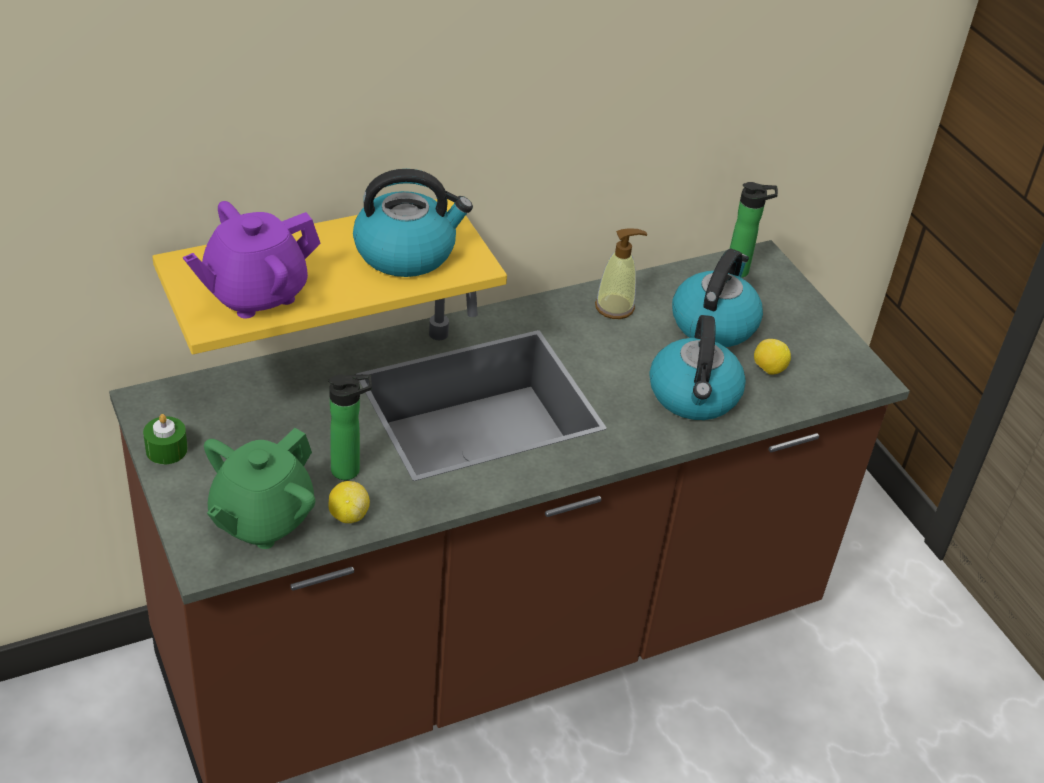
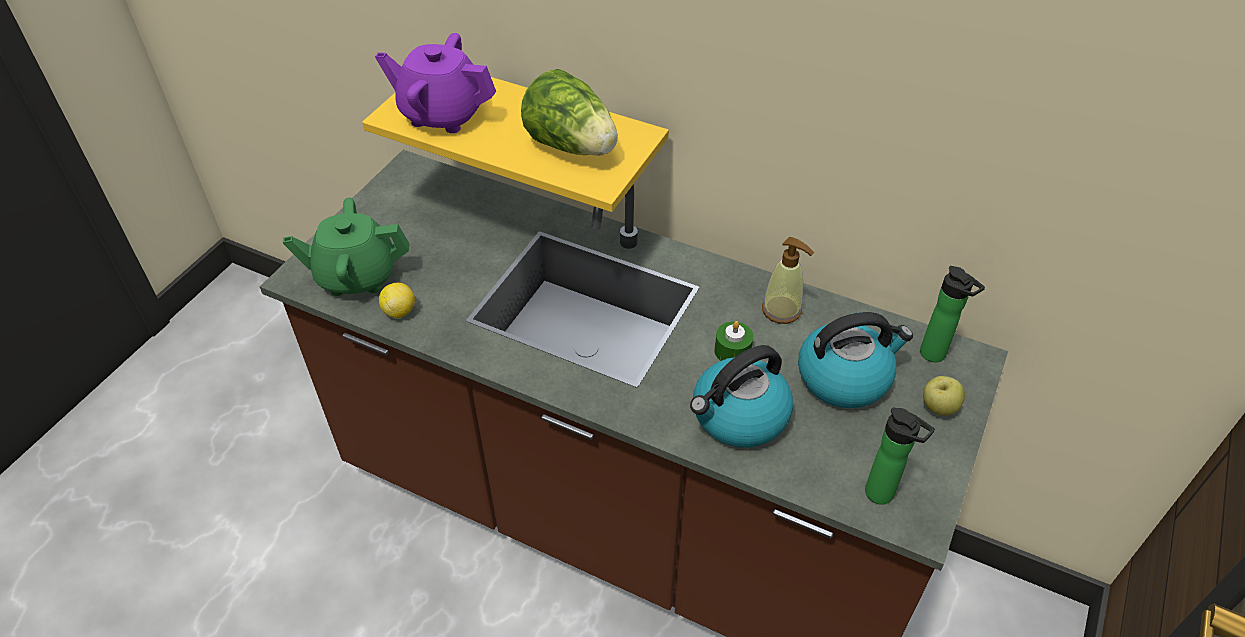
camera: 55 degrees right, 5 degrees up
green candle [143,414,188,464] -> green candle moved to [714,321,754,361]
bottle [328,374,372,480] -> bottle moved to [865,408,935,505]
kettle [353,169,473,277] -> lettuce [521,69,618,156]
lemon [754,339,791,374] -> none
none -> apple [923,376,965,416]

